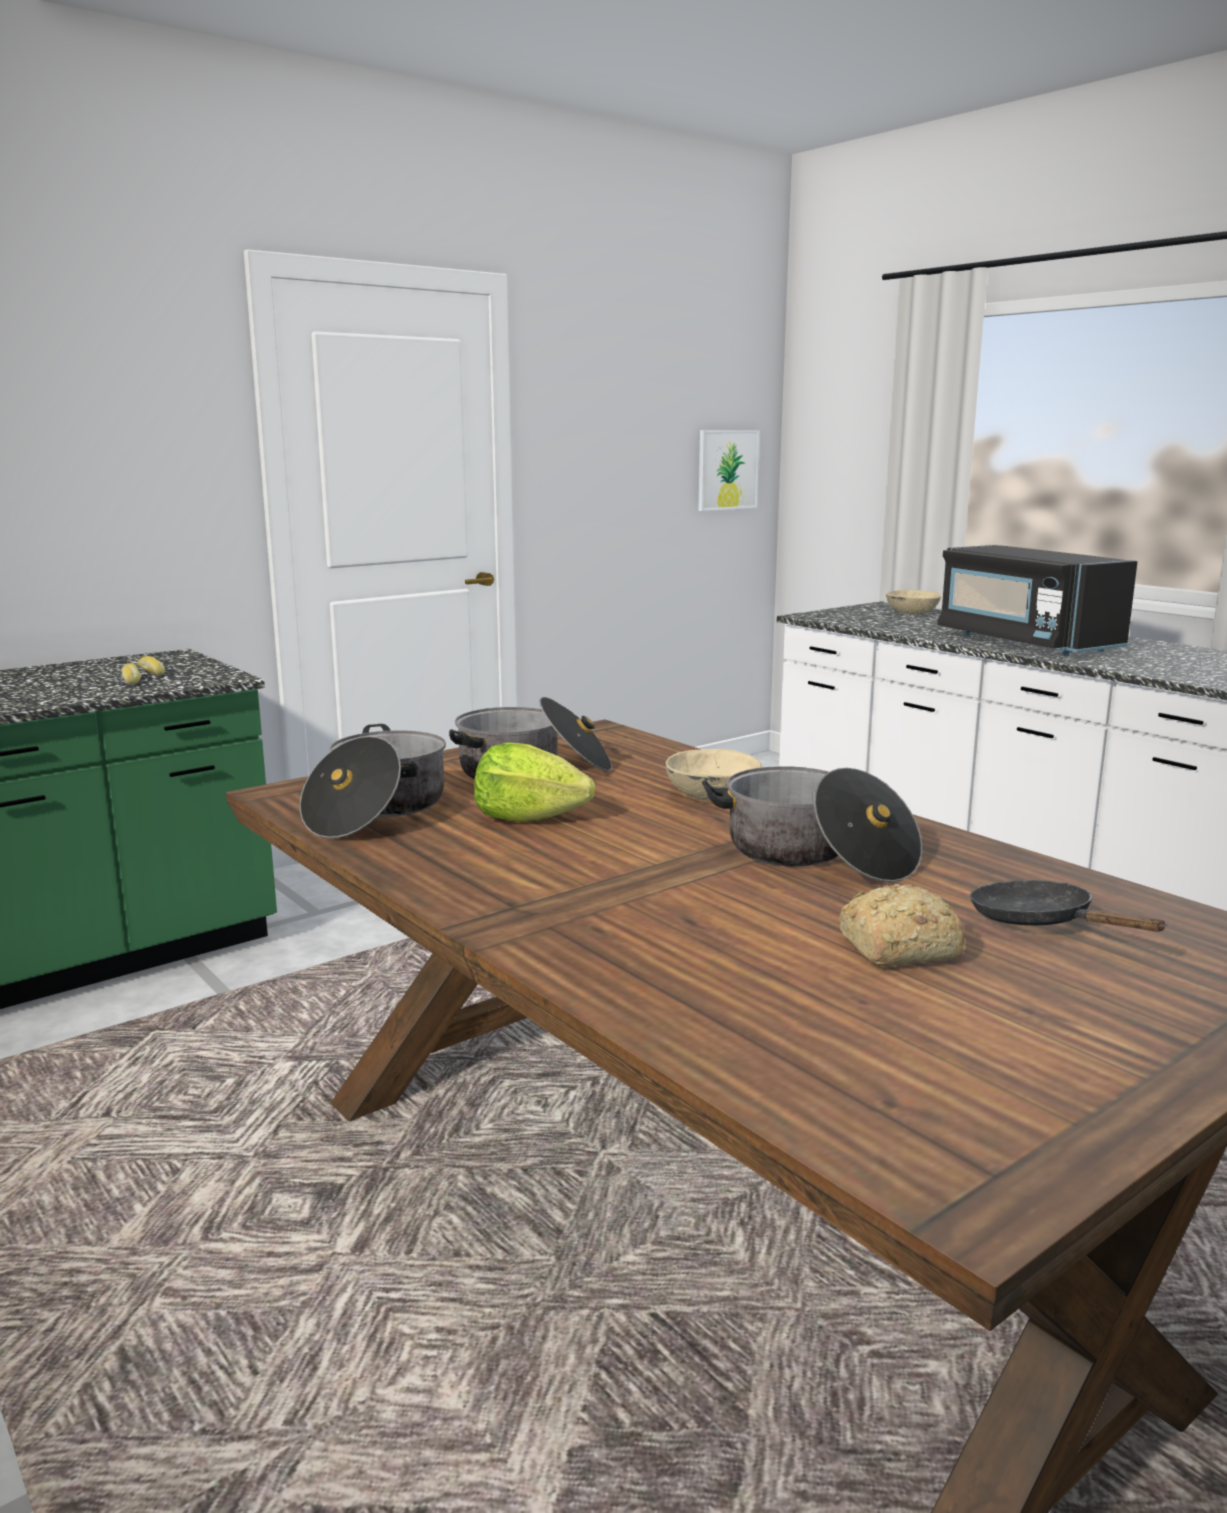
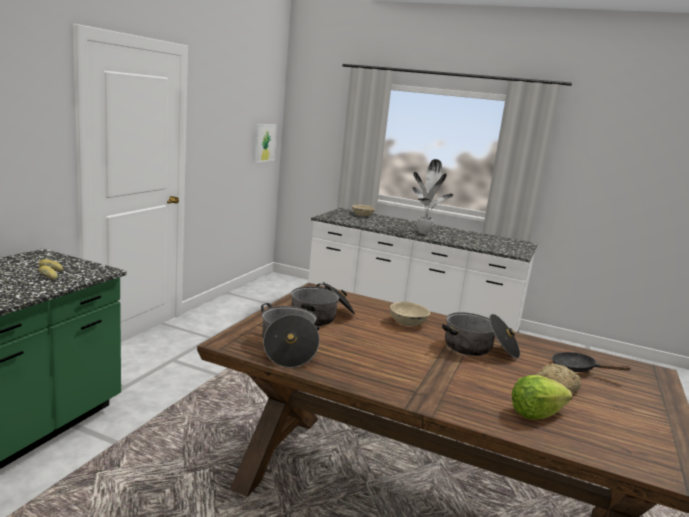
camera: 30 degrees left, 0 degrees up
lettuce [474,742,595,822] -> lettuce moved to [512,375,573,419]
black microwave [937,545,1137,656] -> potted plant [412,159,453,234]

